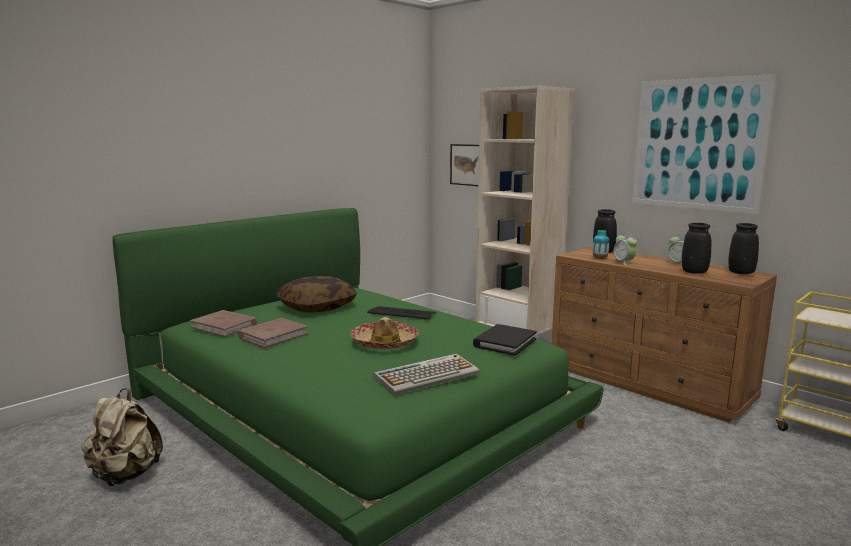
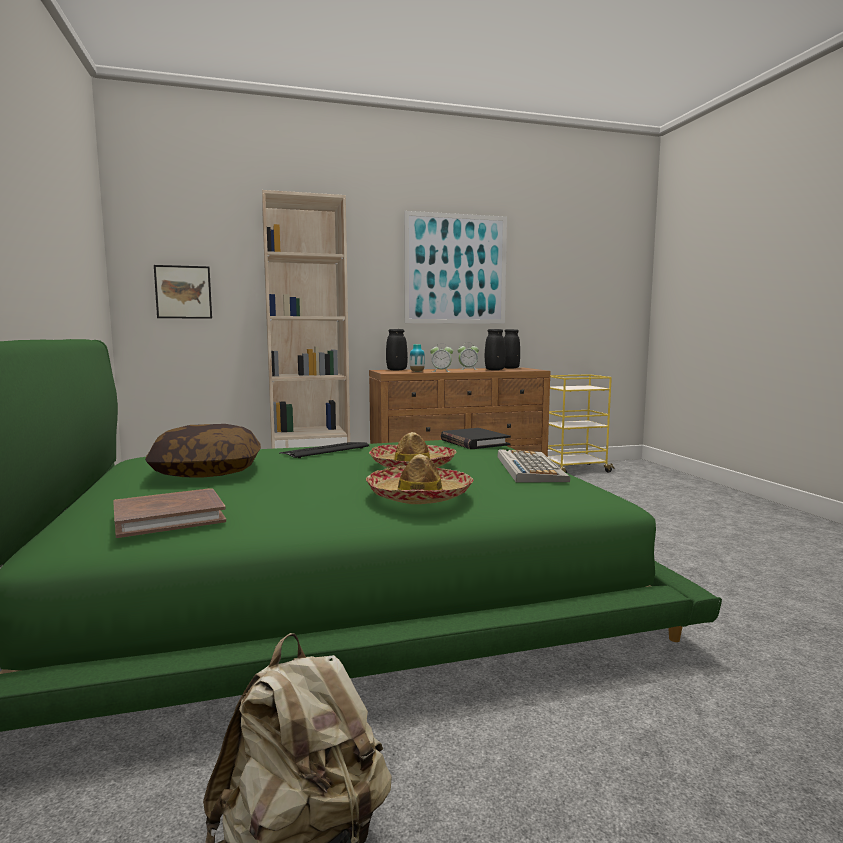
camera: 60 degrees left, 5 degrees down
brown book [238,318,308,348] -> none
none -> hat [366,454,473,504]

